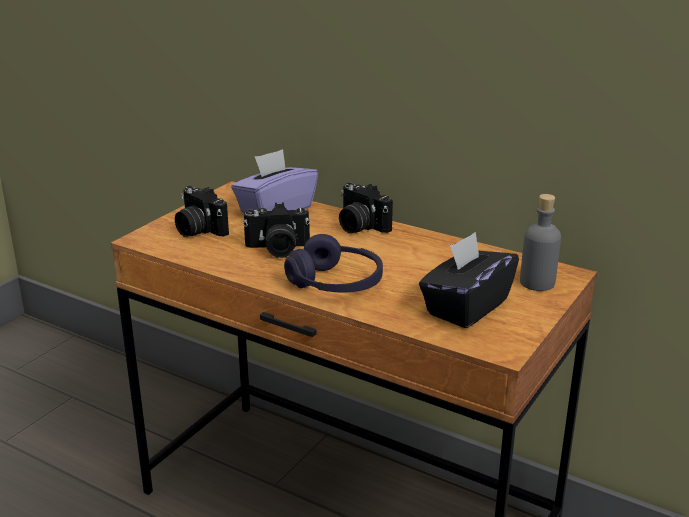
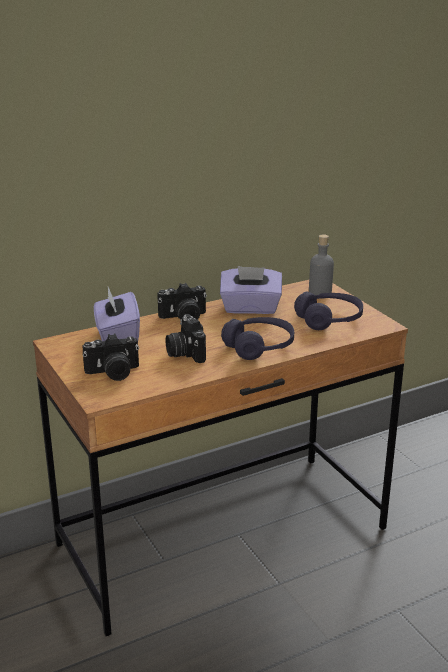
camera: 60 degrees left, 0 degrees up
camera [243,203,310,258] -> camera turned 135 degrees clockwise [166,314,206,363]
black tissue box [419,232,519,328] -> purple headphones [294,292,363,330]
none -> purple tissue box [220,266,282,314]

